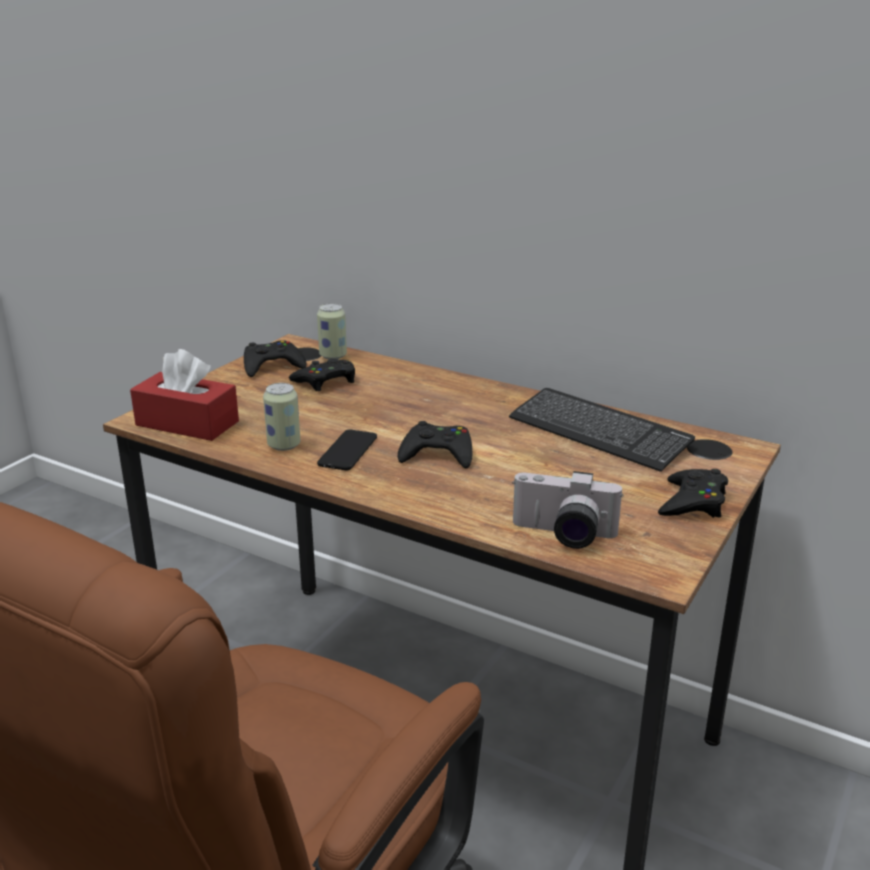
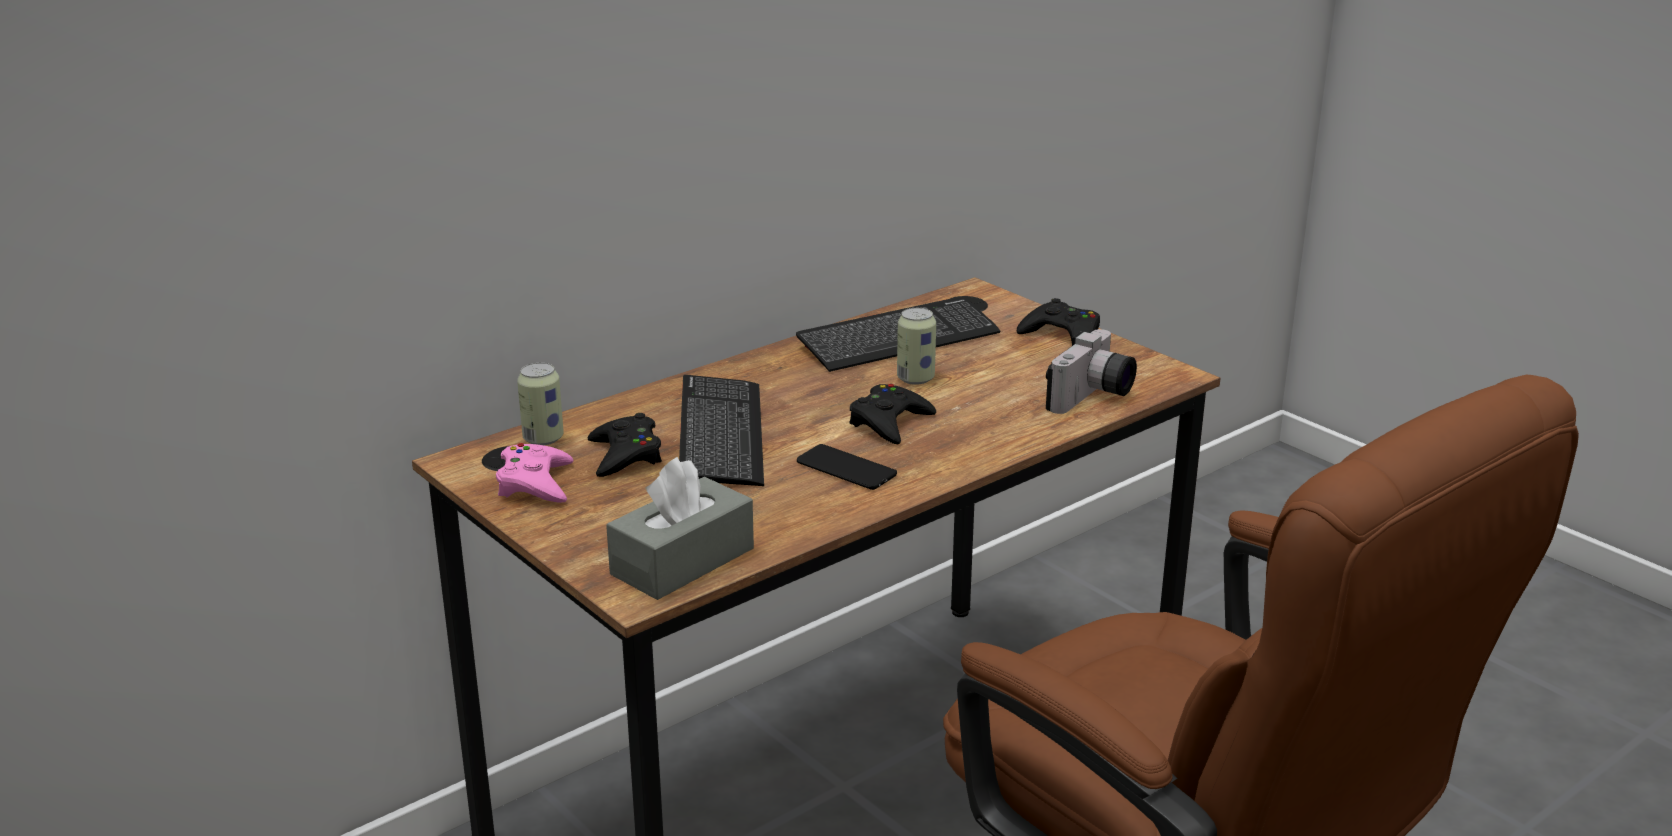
camera: 70 degrees left, 0 degrees up
red tissue box [130,349,239,441] -> grey tissue box [606,457,754,600]
black game controller [244,340,307,377] -> pink game controller [496,443,573,503]
can [263,383,301,451] -> can moved to [897,308,936,385]
none -> keyboard [679,375,764,486]

